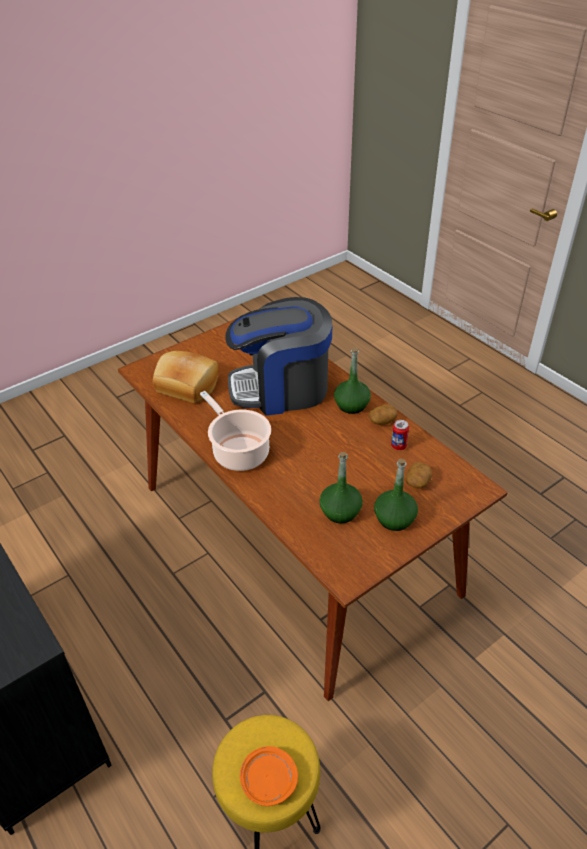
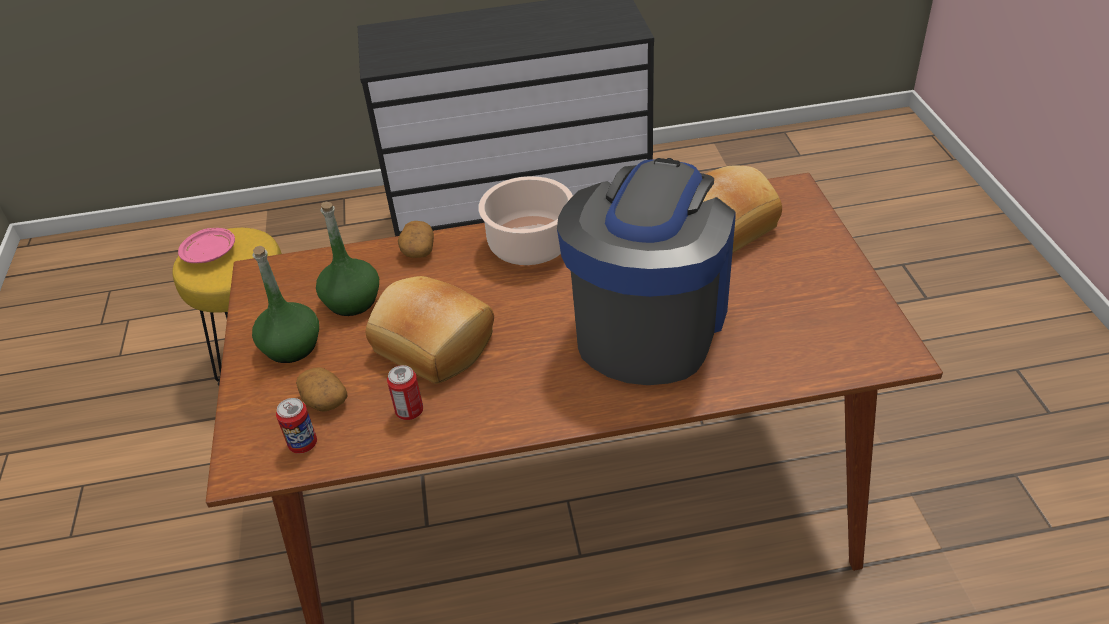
camera: 120 degrees right, 0 degrees up
orange plate [240,746,298,806] -> pink plate [178,228,235,263]
green bottle [334,347,371,414] -> none
potato [368,404,398,425] -> potato moved to [398,221,434,258]
none -> can [276,398,317,454]
none -> bread [366,276,494,384]

